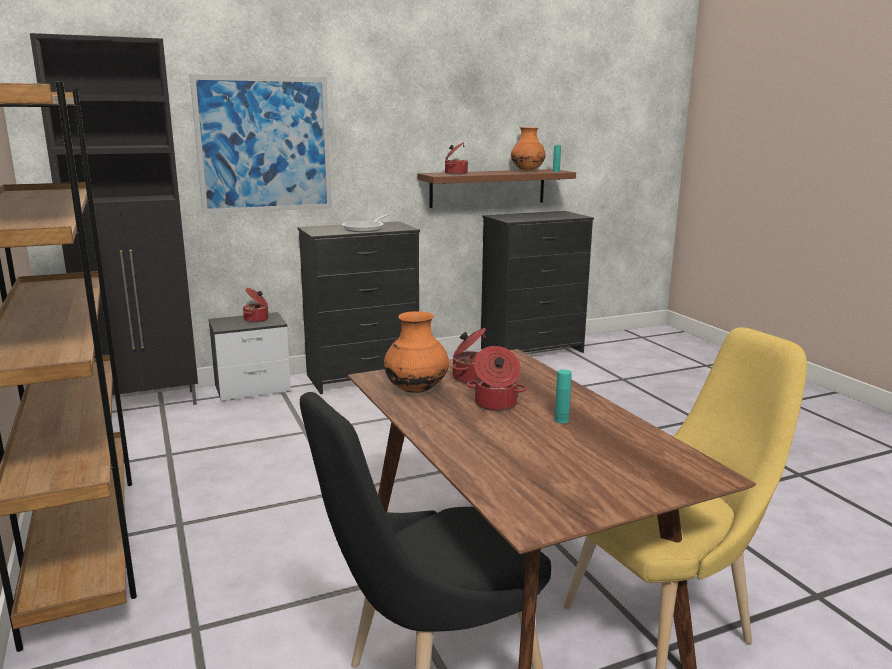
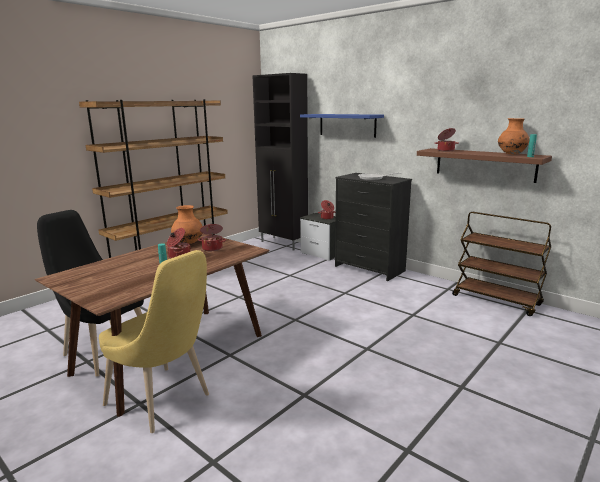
camera: 65 degrees right, 0 degrees up
picture [190,74,332,214] -> blue shelf [300,114,384,138]
black dresser [481,211,594,353] -> brown cart [452,212,551,316]

